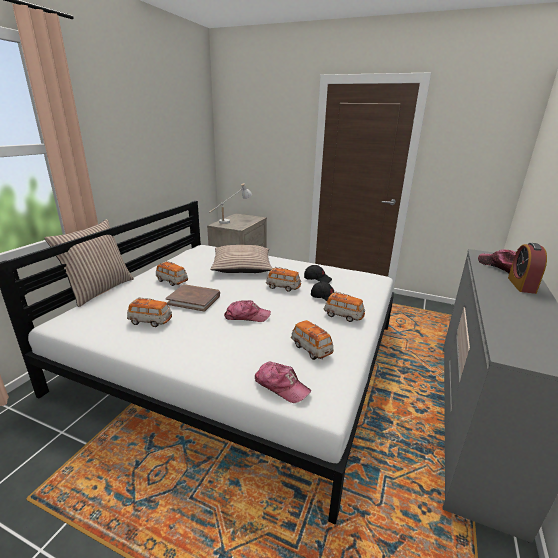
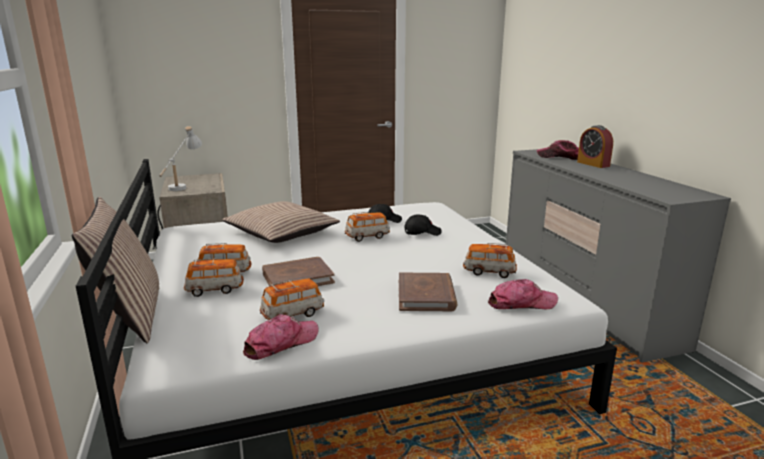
camera: 40 degrees left, 5 degrees down
cap [224,300,271,322] -> cap moved to [243,314,319,360]
toy car [324,292,365,322] -> toy car moved to [184,258,244,297]
none -> brown book [399,273,457,311]

